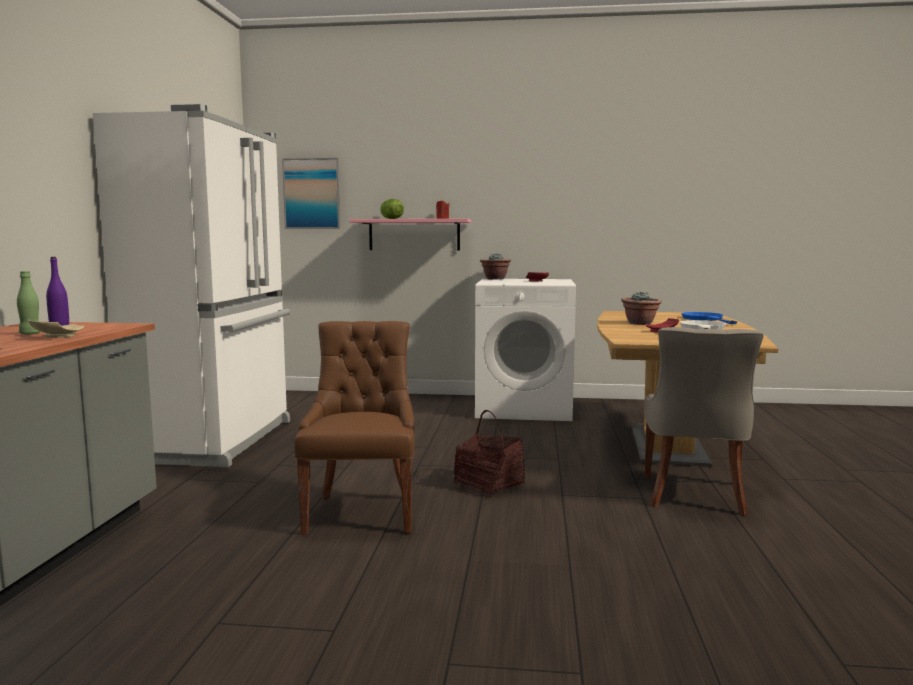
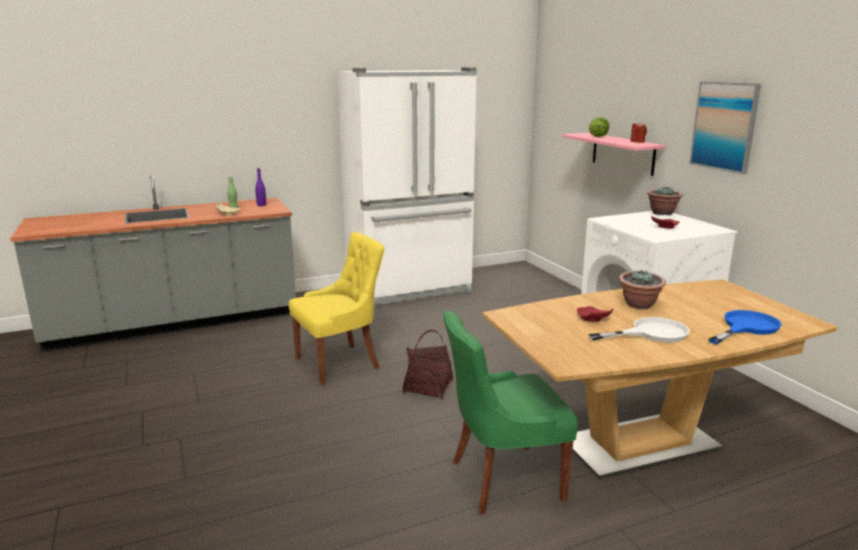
camera: 60 degrees right, 10 degrees up
picture [282,158,341,229] -> picture moved to [689,81,761,174]
brown chair [294,321,415,535] -> yellow chair [289,232,385,385]
grey chair [645,327,764,516] -> green chair [443,311,578,514]

